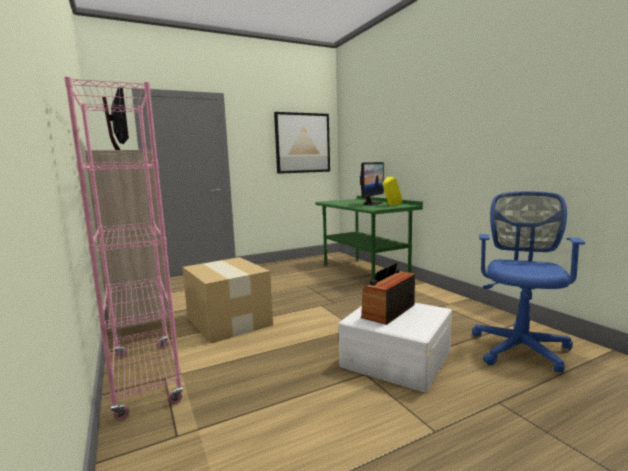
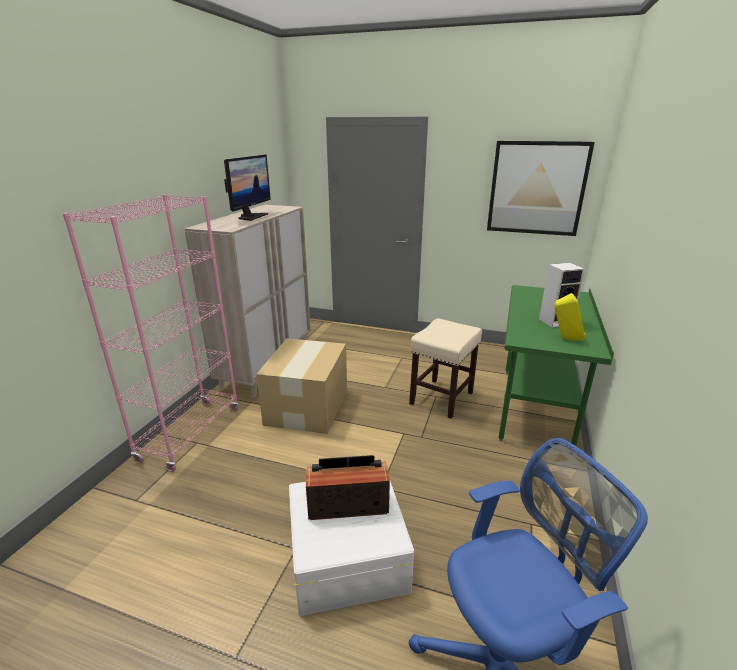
camera: 45 degrees right, 15 degrees up
monitor [360,162,384,206] -> speaker [539,263,585,328]
none -> beige stool [409,318,482,419]

